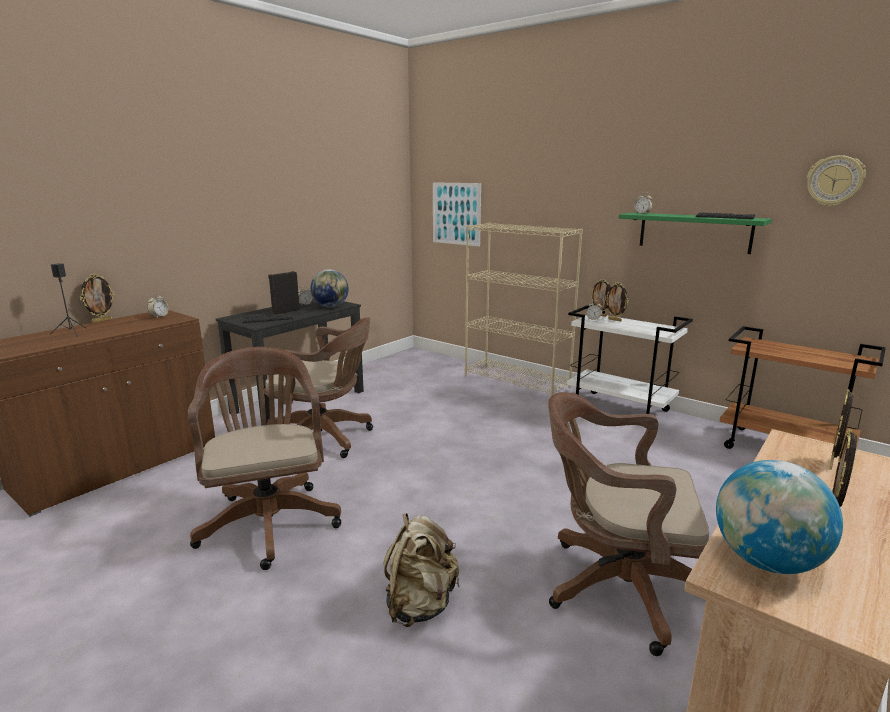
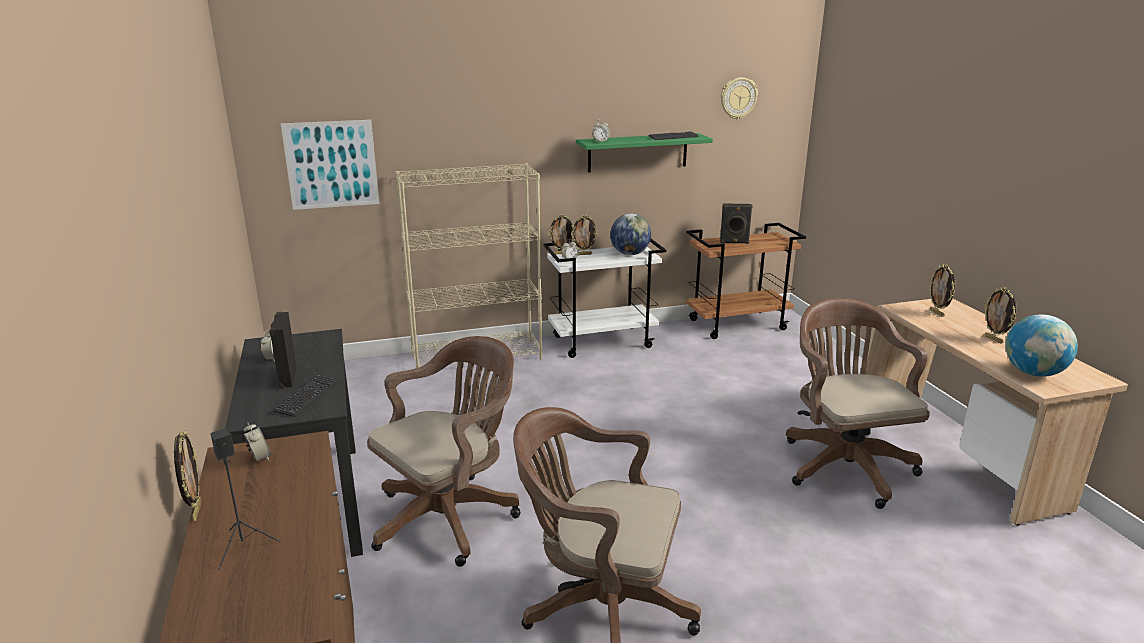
camera: 55 degrees left, 5 degrees up
globe [310,269,349,308] -> globe moved to [610,214,651,255]
beige backpack [384,513,460,627] -> none
brown office chair [548,392,709,656] -> brown office chair turned 120 degrees clockwise [786,298,930,509]
none -> black speaker [720,203,753,244]

